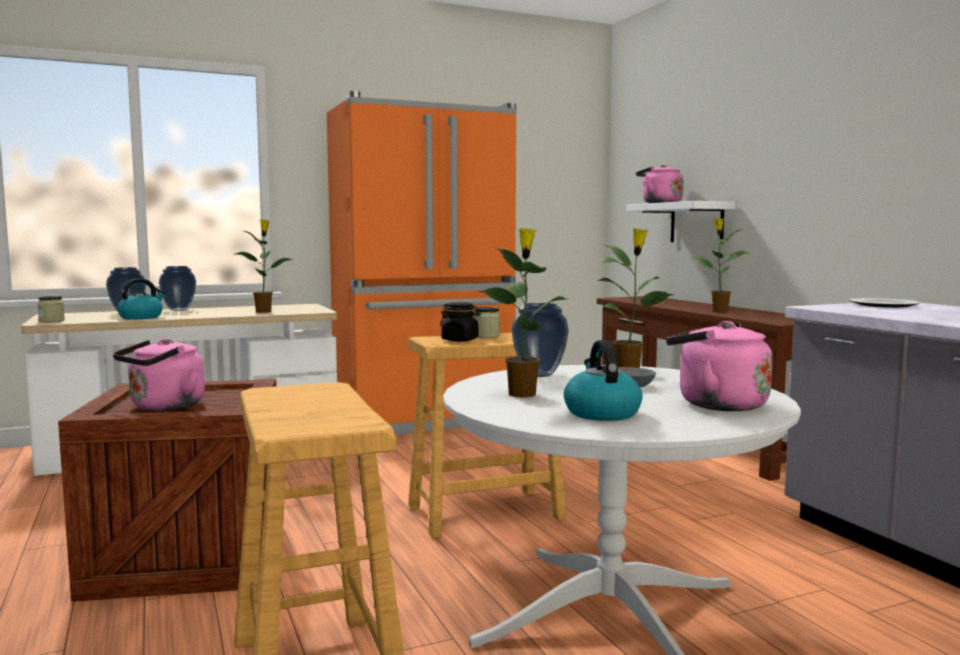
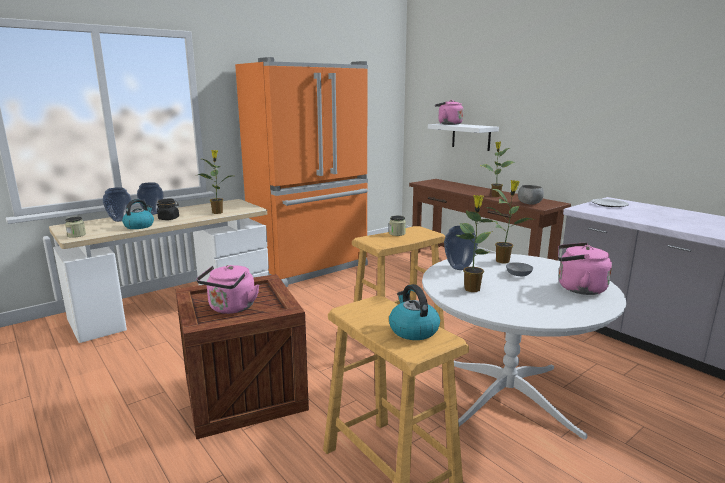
camera: 15 degrees left, 10 degrees up
black jar [440,302,481,342] -> black jar moved to [157,198,179,220]
kettle [564,340,643,421] -> kettle moved to [389,284,440,340]
none -> grey bowl [518,185,544,205]

